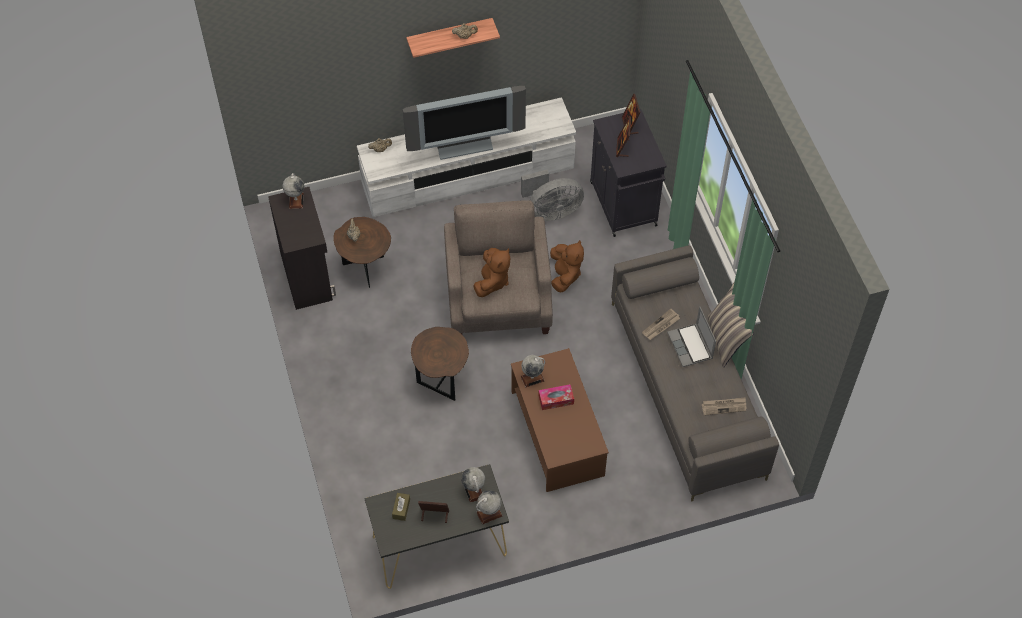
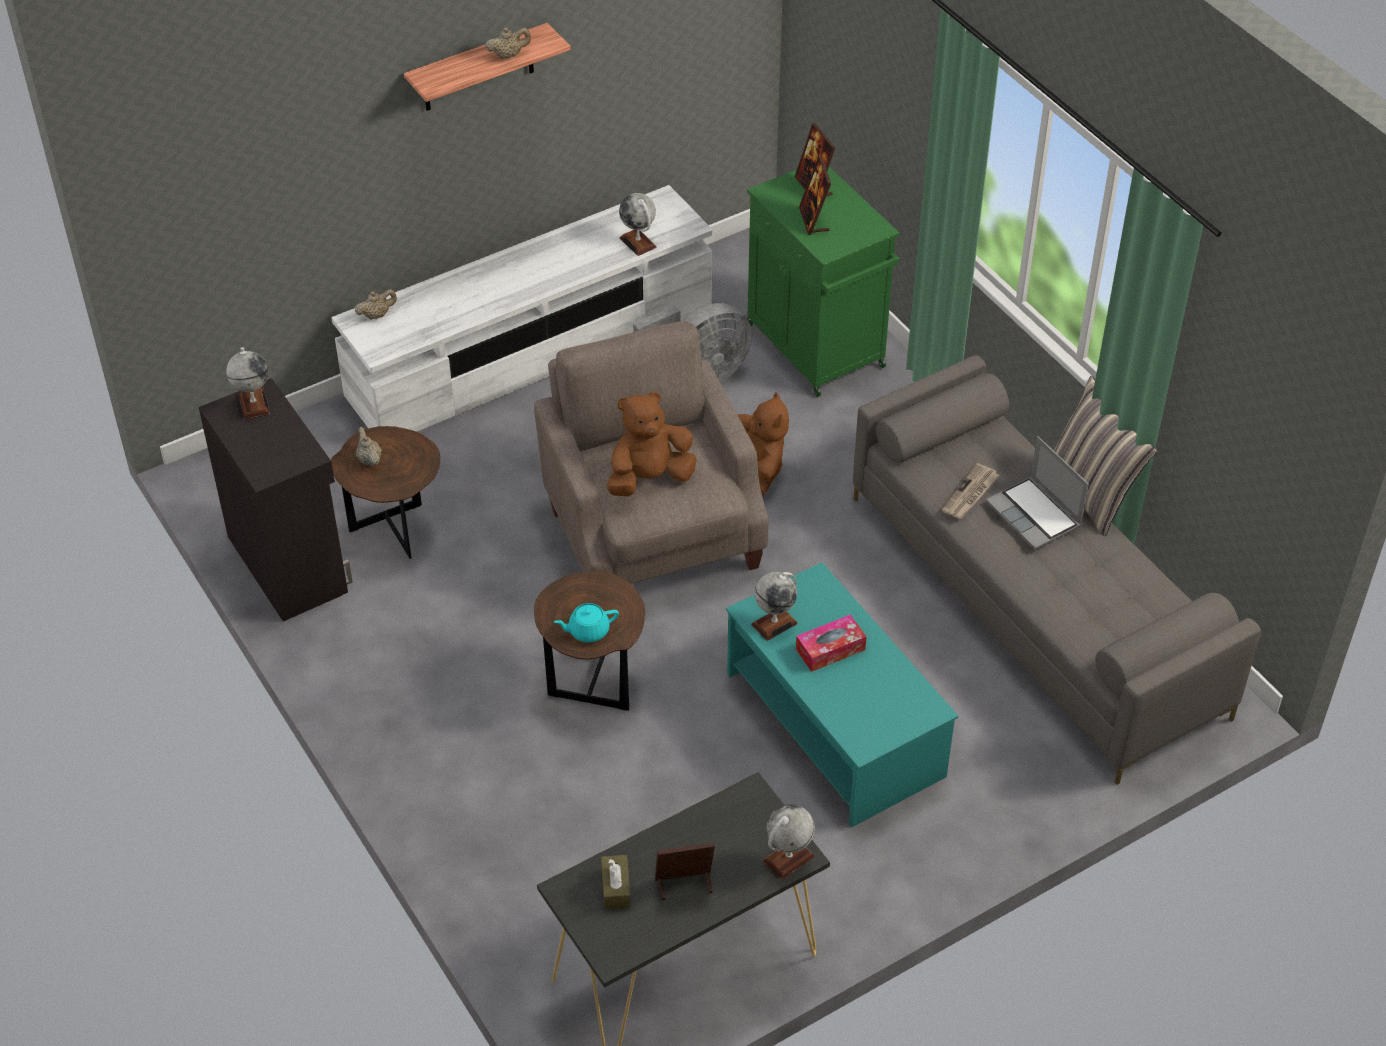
camera: 15 degrees left, 10 degrees down
television [403,86,526,160] -> none
globe [461,467,485,503] -> globe moved to [619,193,657,256]
brown plush toy [473,248,510,297] -> brown plush toy turned 120 degrees counterclockwise [606,391,697,496]
brown coffee table [511,348,609,492] -> turquoise coffee table [726,562,958,828]
black cabinet [590,109,667,237] -> green cabinet [747,167,900,397]
newspaper [702,397,746,416] -> none
none -> turquoise teapot [554,603,619,642]

